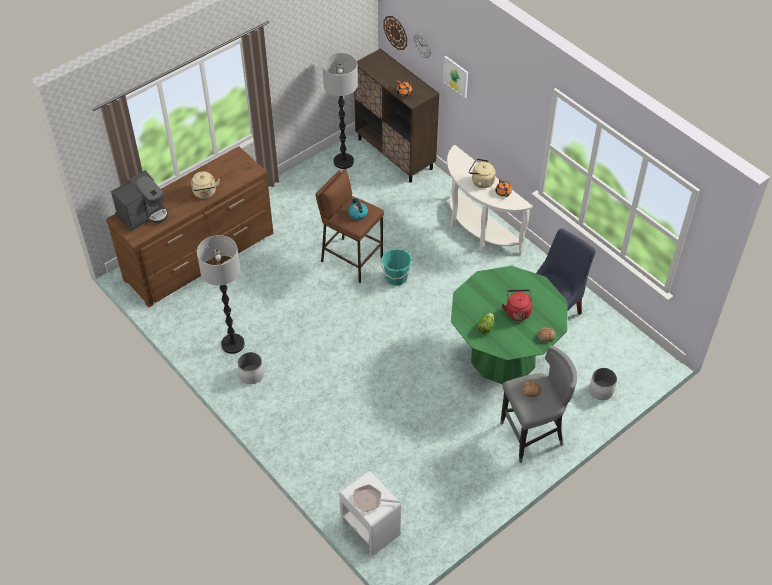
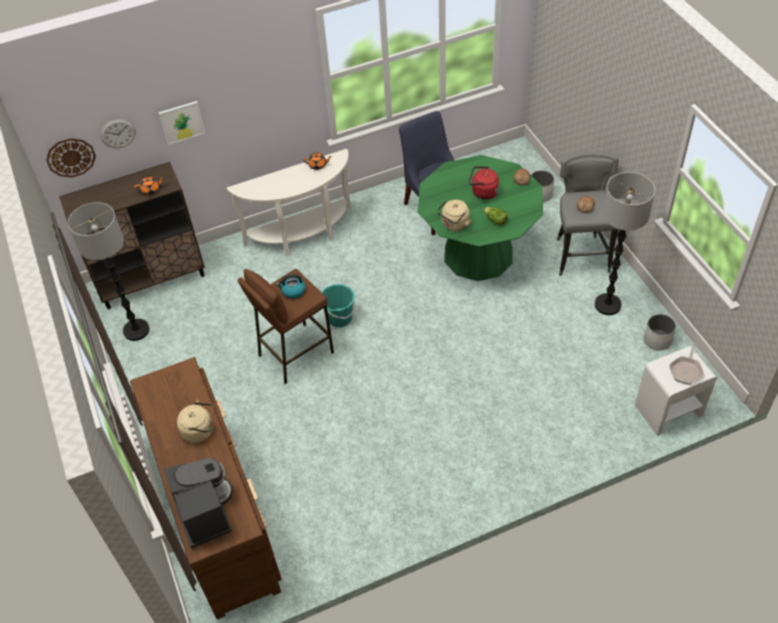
camera: 70 degrees left, 0 degrees up
floor lamp [197,235,245,354] -> floor lamp moved to [595,172,655,315]
white planter [238,352,264,384] -> white planter moved to [644,314,676,351]
beige kettle [469,159,495,188] -> beige kettle moved to [436,200,472,231]

